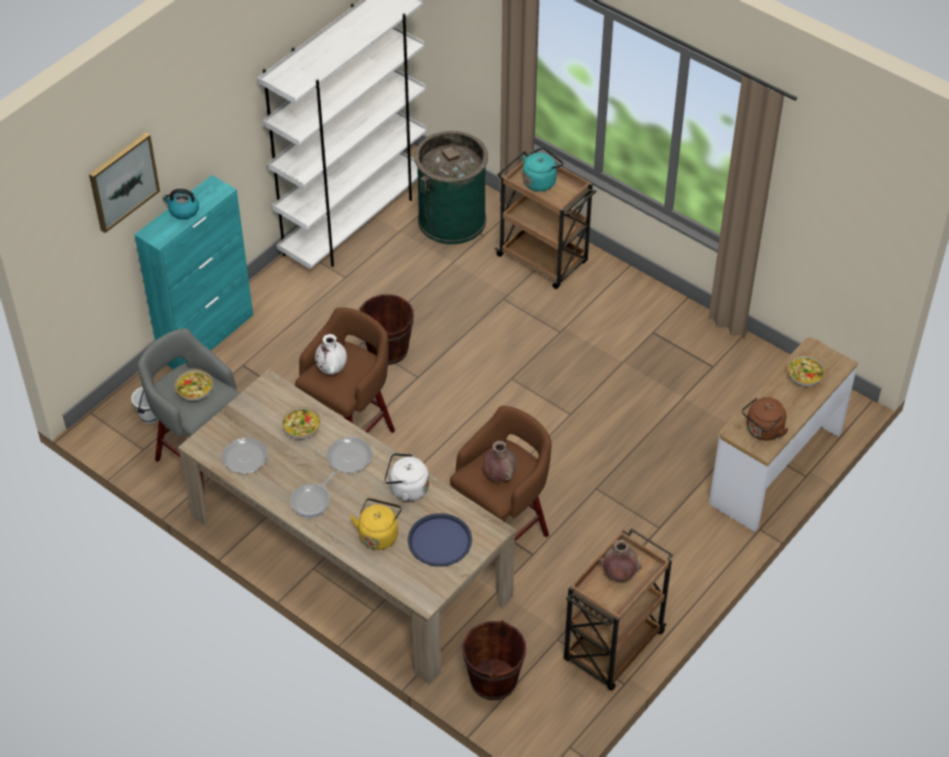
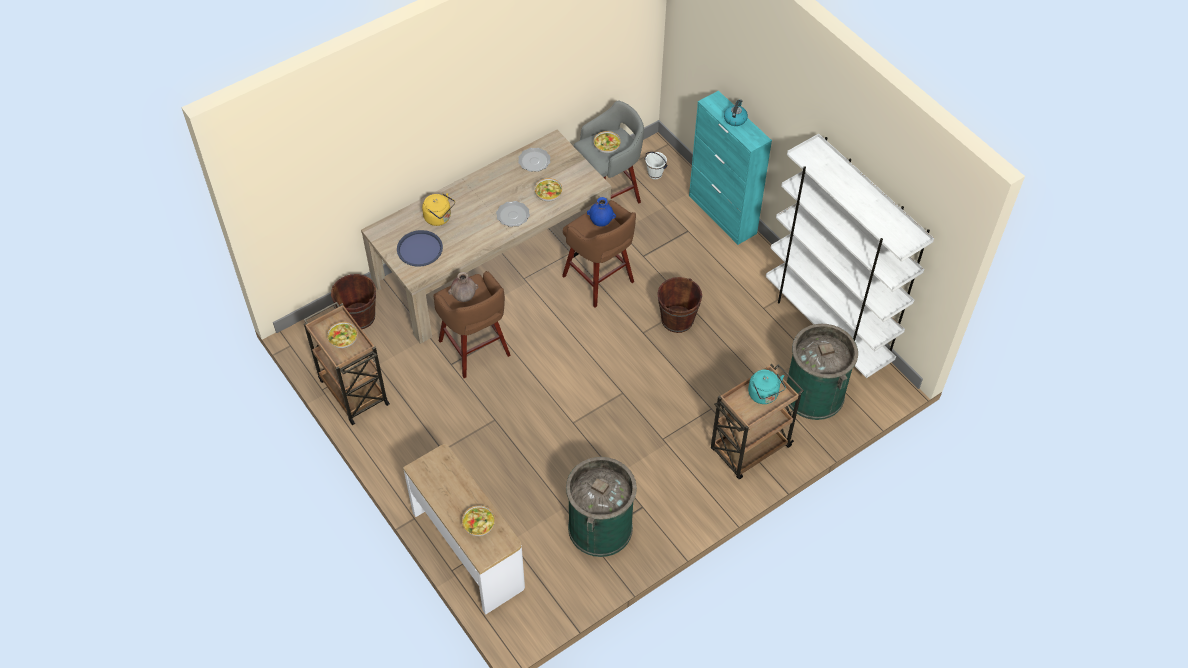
camera: 105 degrees right, 5 degrees up
picture [89,133,160,233] -> none
frying pan [290,472,335,517] -> none
white vase [315,334,347,374] -> blue vase [587,197,616,227]
white kettle [384,453,429,501] -> none
brown vase [599,540,642,582] -> bowl [327,322,358,348]
brown kettle [742,397,789,440] -> none
none -> green trash can [566,457,637,557]

